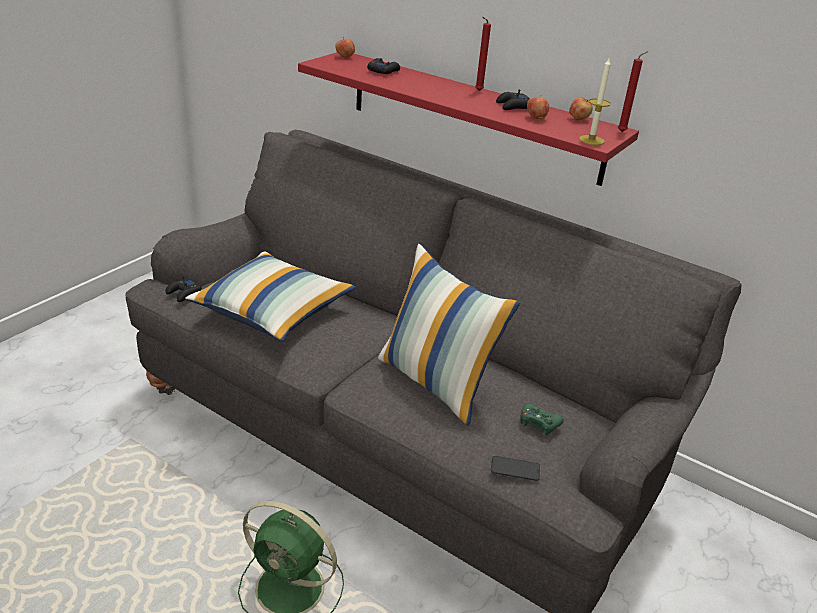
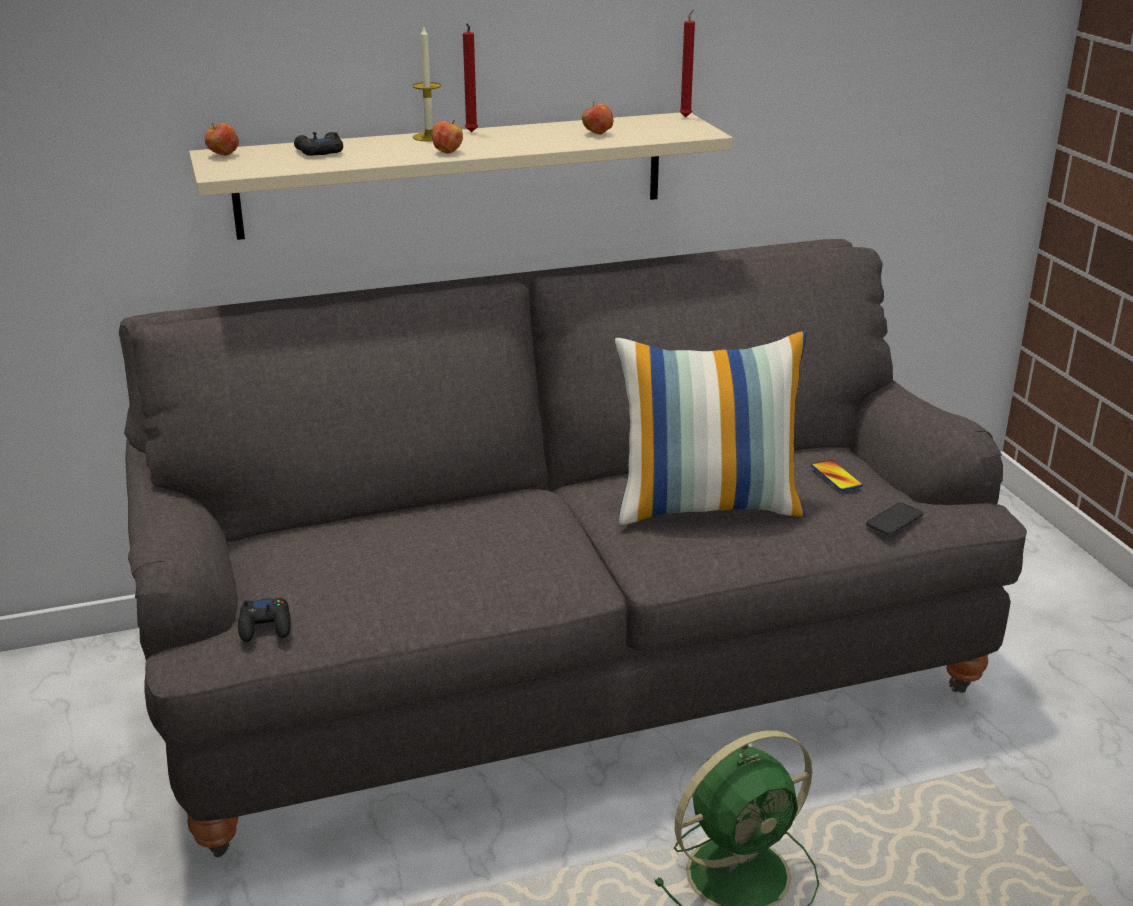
camera: 50 degrees left, 5 degrees down
pillow [185,251,356,341] -> none
red shelf [298,52,639,186] -> beige shelf [189,112,732,240]
black game controller [496,90,530,110] -> none
green game controller [520,403,564,436] -> phone [811,460,863,491]
apple [569,97,593,120] -> apple moved to [432,120,463,154]
candle [579,58,611,145] -> candle moved to [412,27,441,142]

